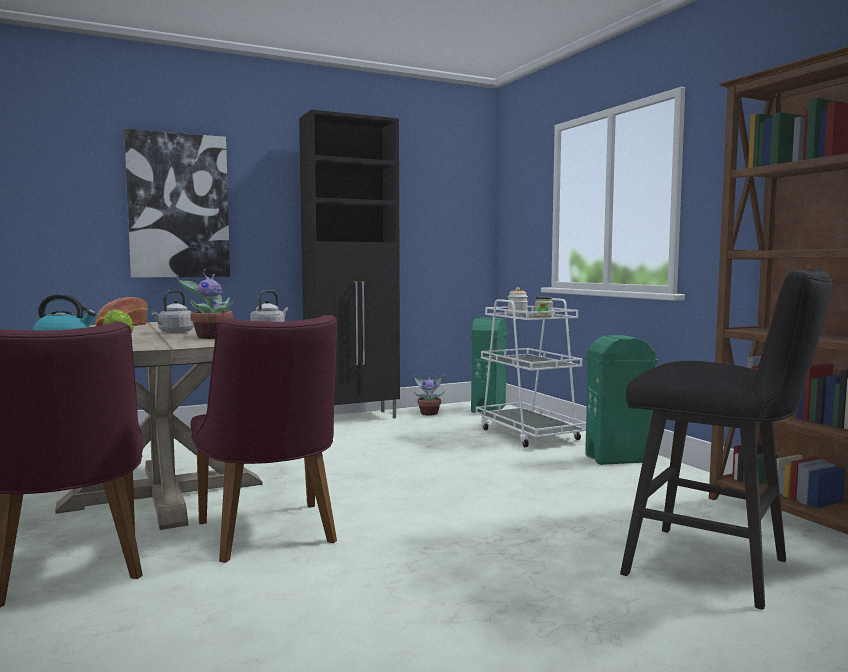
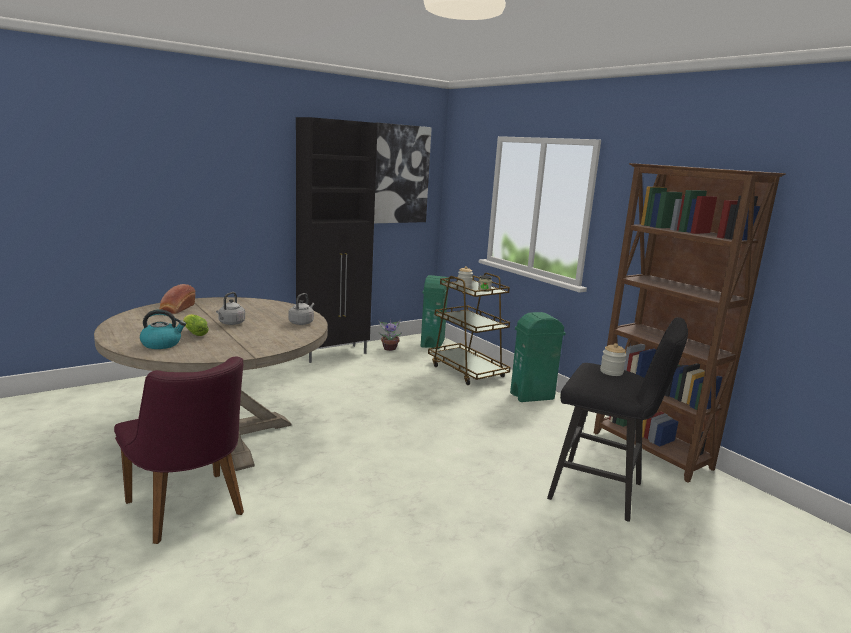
camera: 10 degrees left, 10 degrees up
picture [124,129,230,278] -> picture moved to [374,123,432,223]
potted plant [176,269,233,339] -> none
purple chair [190,315,337,563] -> none
white cart [476,298,586,447] -> brown cart [428,273,511,385]
none -> jar [600,343,626,376]

